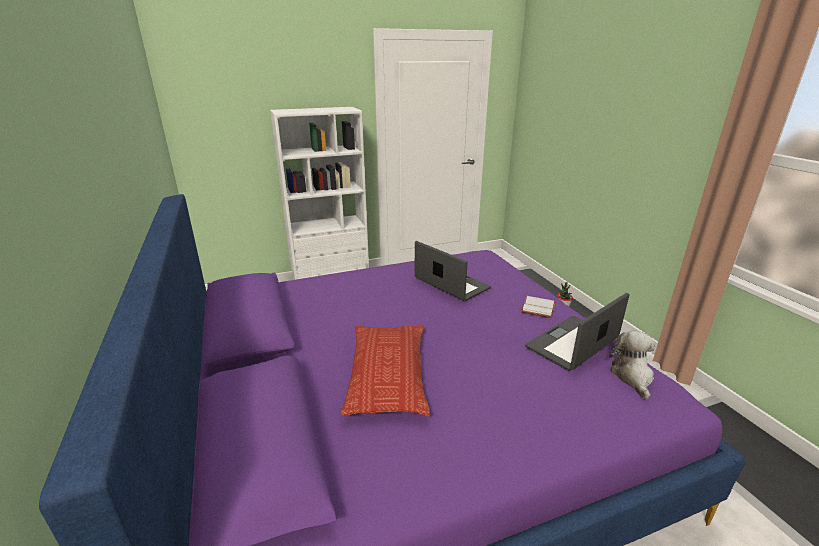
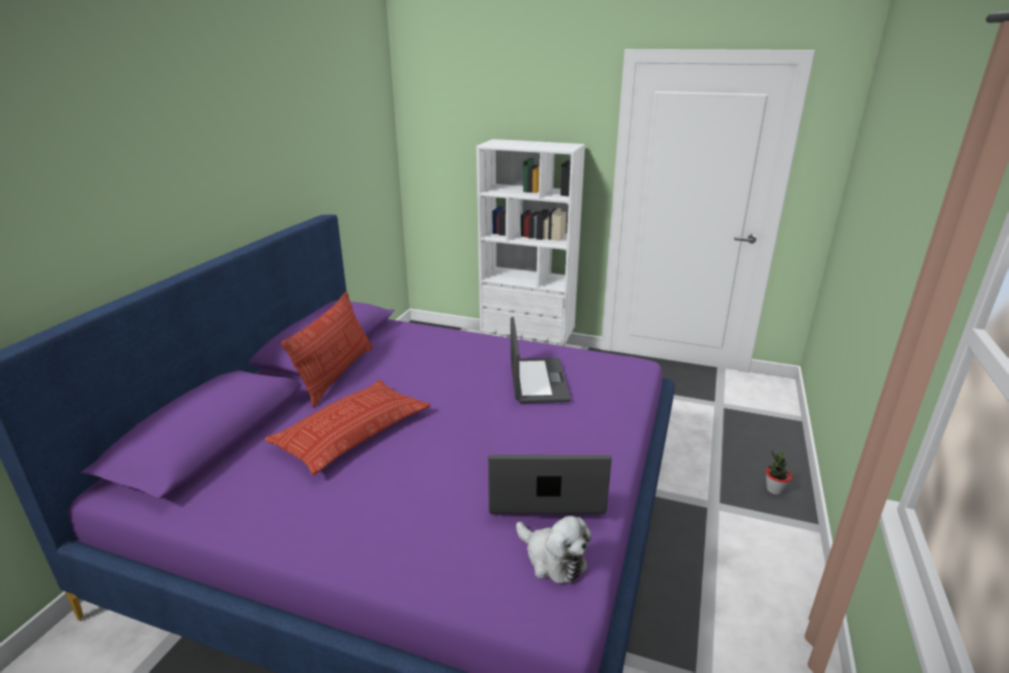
camera: 40 degrees right, 0 degrees up
white book [521,296,555,318] -> none
plush toy [609,331,655,400] -> plush toy turned 90 degrees clockwise [516,516,592,584]
none -> pillow [281,292,373,407]

